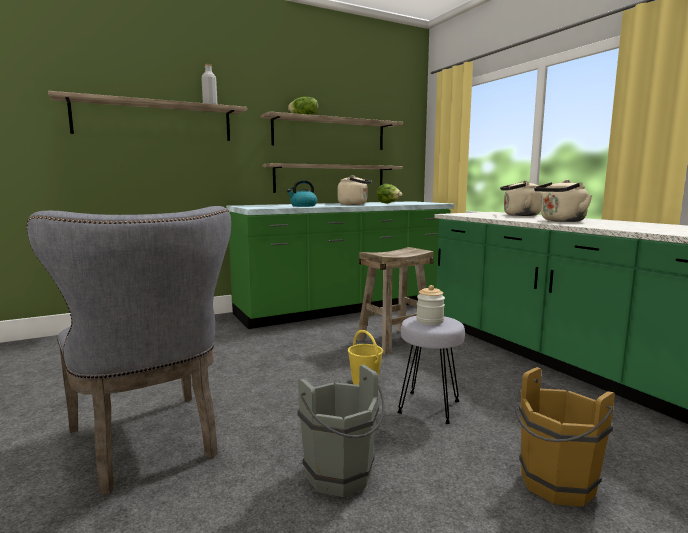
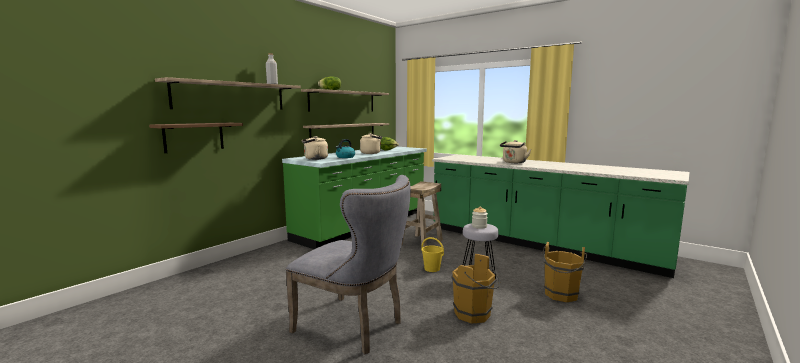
camera: 25 degrees left, 0 degrees up
grey bucket [298,364,385,497] -> brown bucket [452,254,500,323]
beige kettle [500,180,543,216] -> beige kettle moved to [302,136,328,160]
none -> shelf [149,123,243,153]

